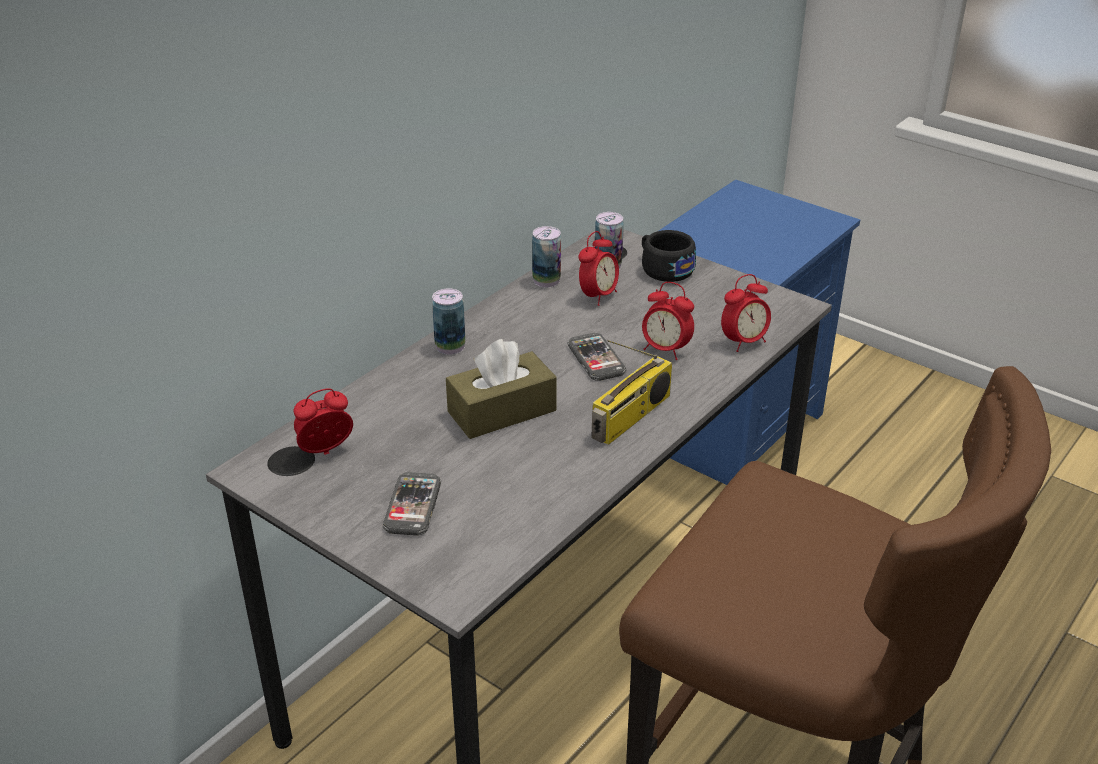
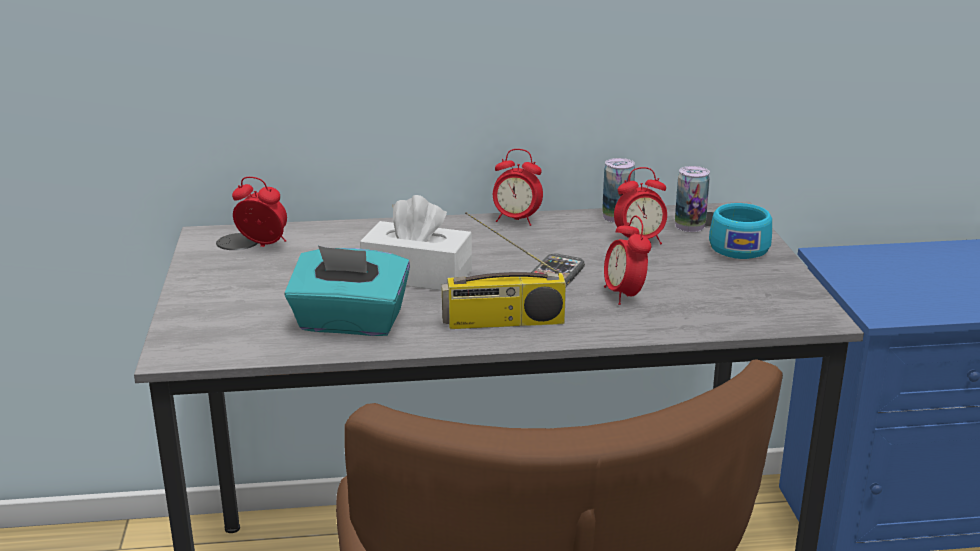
camera: 45 degrees right, 10 degrees down
phone [383,472,441,536] -> none
can [432,289,465,355] -> none
brown tissue box [446,339,557,439] -> white tissue box [360,195,472,291]
black cup [642,230,696,282] -> turquoise cup [709,203,772,259]
alarm clock [721,274,771,352] -> alarm clock moved to [493,149,543,226]
none -> turquoise tissue box [284,246,410,336]

